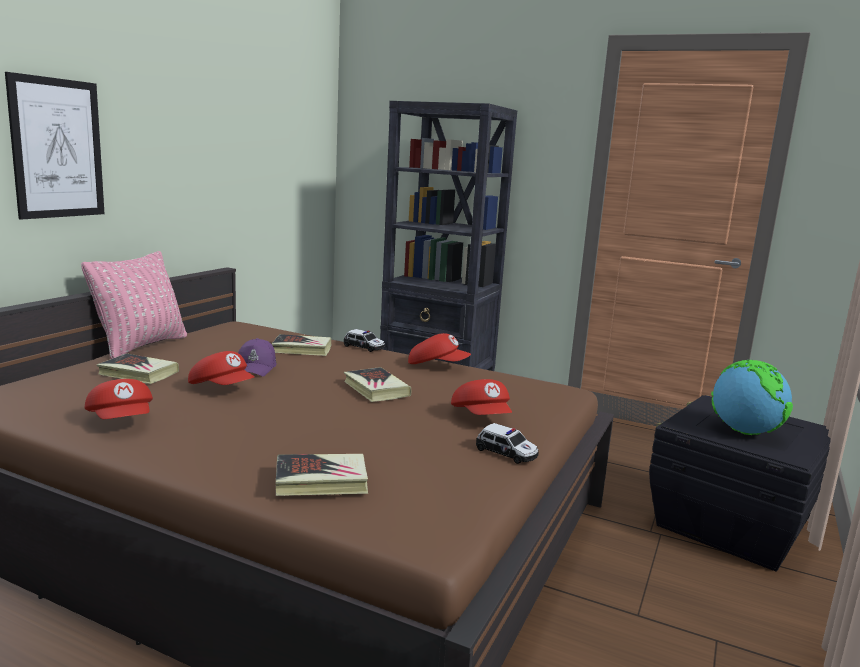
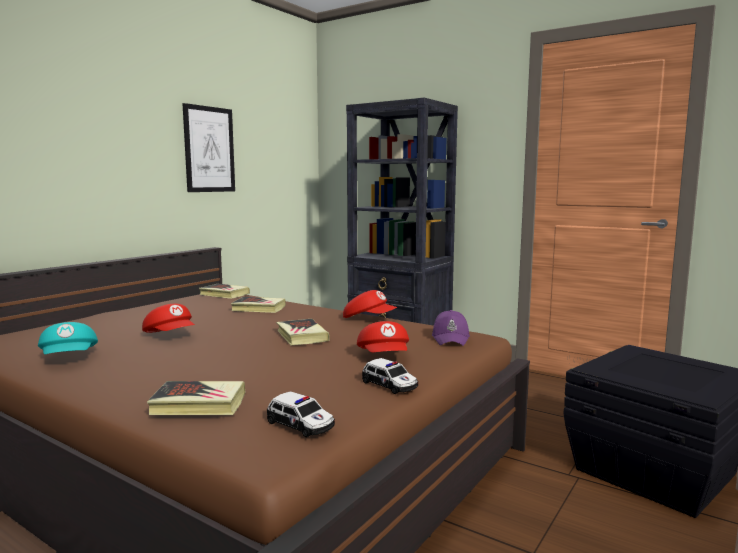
camera: 10 degrees right, 5 degrees down
picture [5,72,104,220] -> picture moved to [182,103,235,192]
pink pillow [81,251,187,359] -> none
red cap [85,379,153,419] -> turquoise cap [38,322,98,354]
book [97,353,179,384] -> book moved to [199,284,250,299]
purple cap [238,338,276,377] -> purple cap moved to [432,310,470,346]
toy car [344,329,385,352] -> toy car moved to [267,391,335,437]
globe [711,360,793,435] -> none

